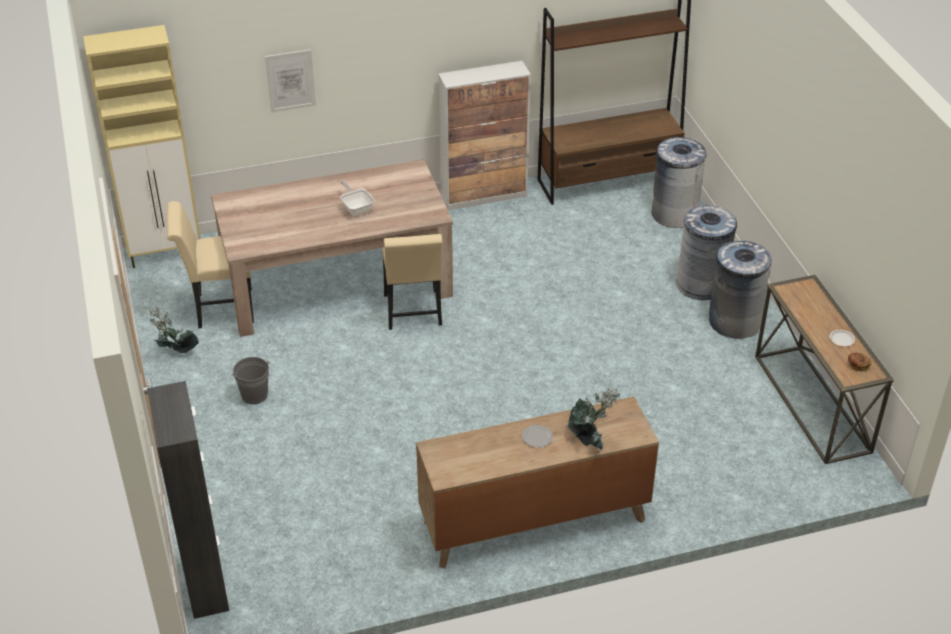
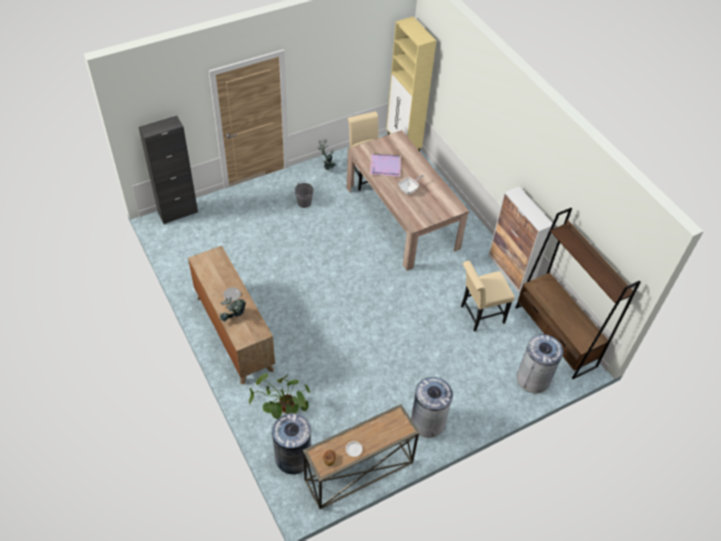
camera: 75 degrees right, 10 degrees up
picture [265,49,316,113] -> none
beige chair [382,234,442,330] -> beige chair moved to [461,261,515,332]
grey trash can [676,205,737,301] -> grey trash can moved to [272,413,311,474]
none -> potted plant [249,373,310,419]
none -> purple tray [370,153,401,177]

